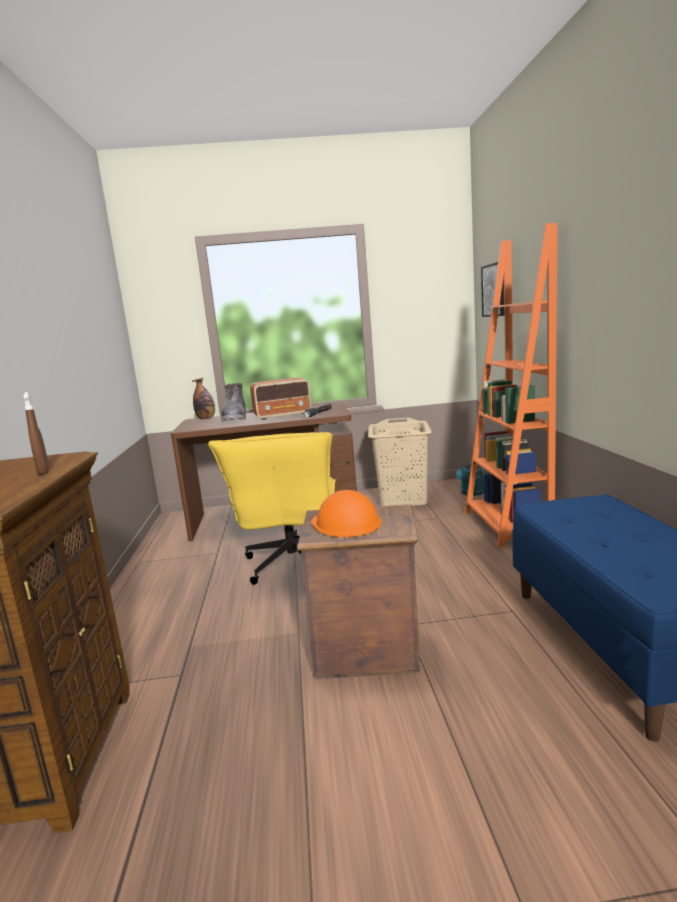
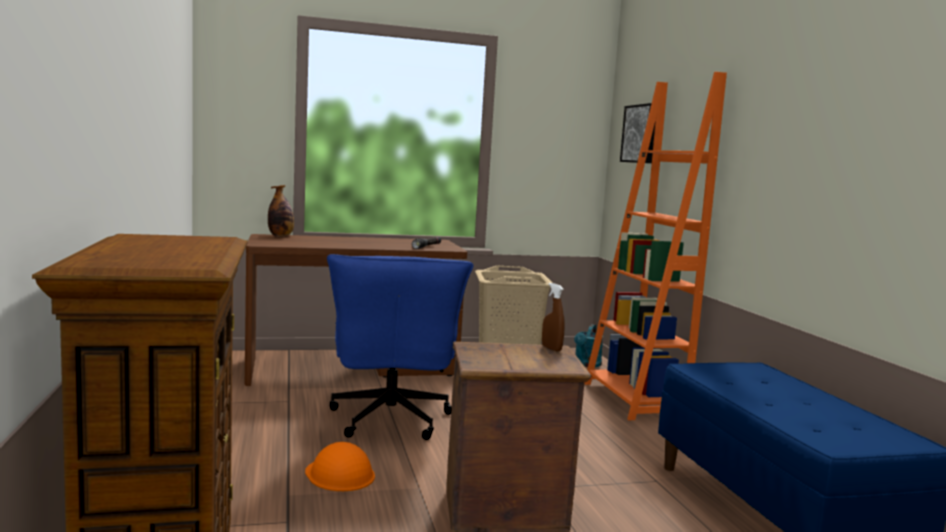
camera: 10 degrees left, 5 degrees down
brown spray bottle [23,392,49,475] -> brown spray bottle moved to [542,283,565,352]
yellow office chair [208,432,337,585] -> blue office chair [327,254,474,440]
grey boot [221,383,246,422] -> none
radio [250,377,311,420] -> none
orange hard hat [311,490,382,537] -> orange hard hat moved to [305,442,375,491]

